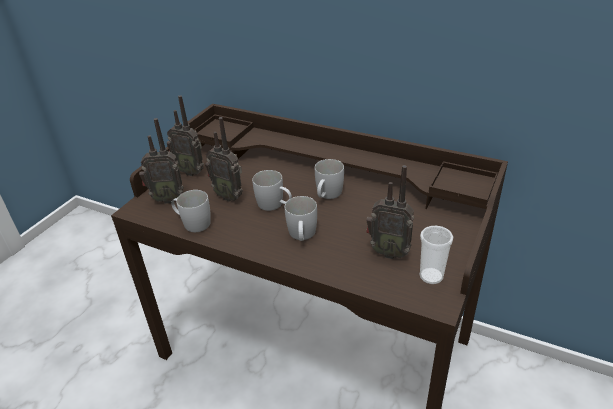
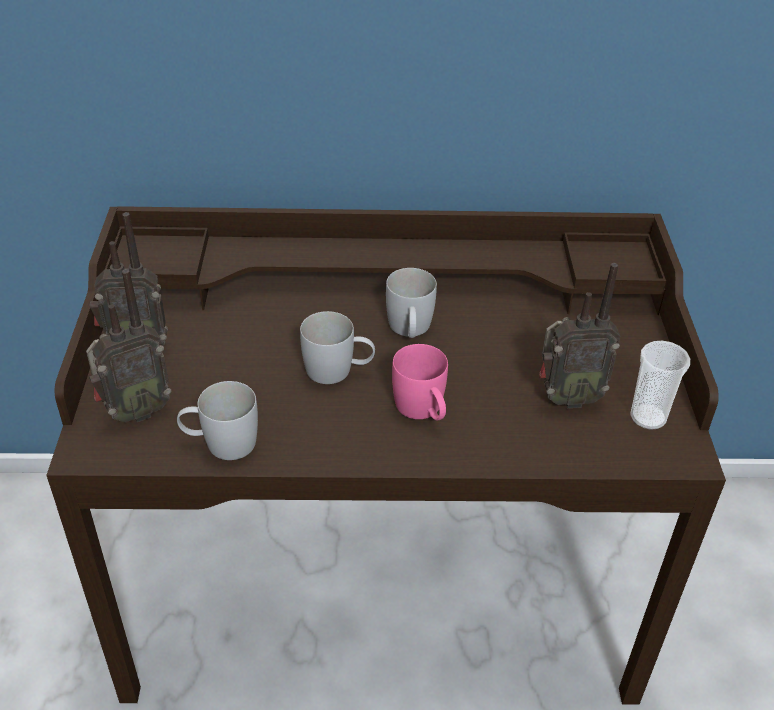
camera: 30 degrees left, 5 degrees up
radio [205,117,243,202] -> none
white mug [285,196,317,241] -> pink mug [392,344,448,420]

